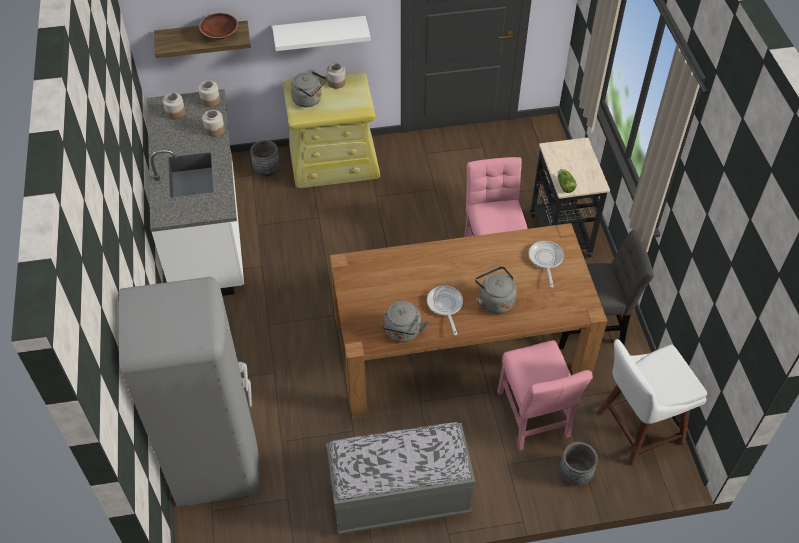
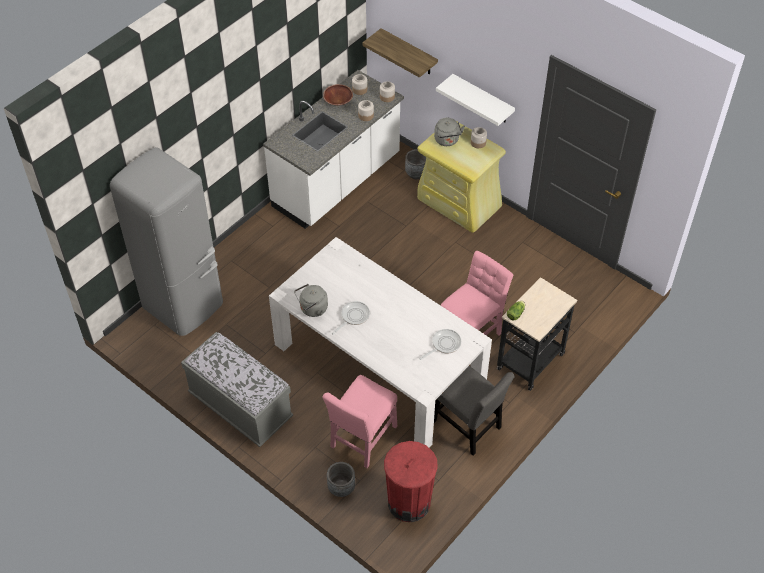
camera: 50 degrees right, 0 degrees up
brown bowl [199,13,238,40] -> brown bowl moved to [323,84,353,106]
brown dining table [330,223,607,416] -> white dining table [269,237,492,448]
grey kettle [475,266,517,314] -> none
white stool [597,339,707,466] -> red trash can [384,441,438,522]

